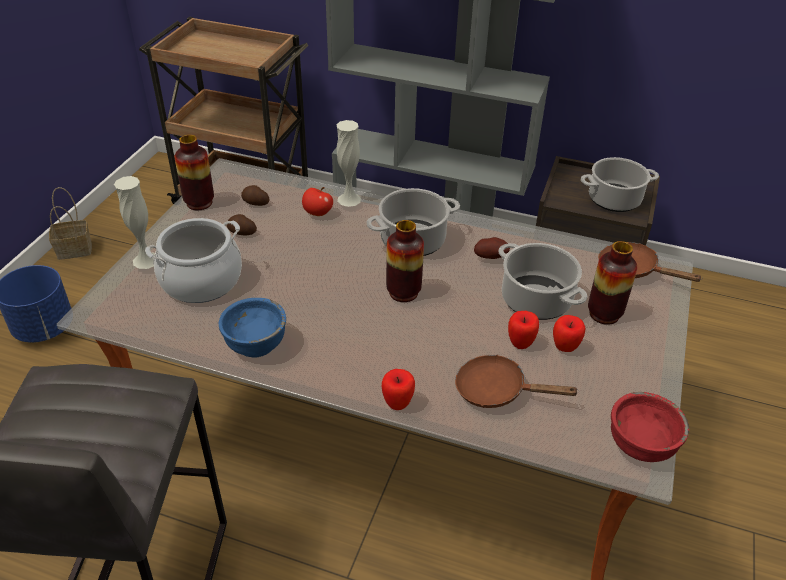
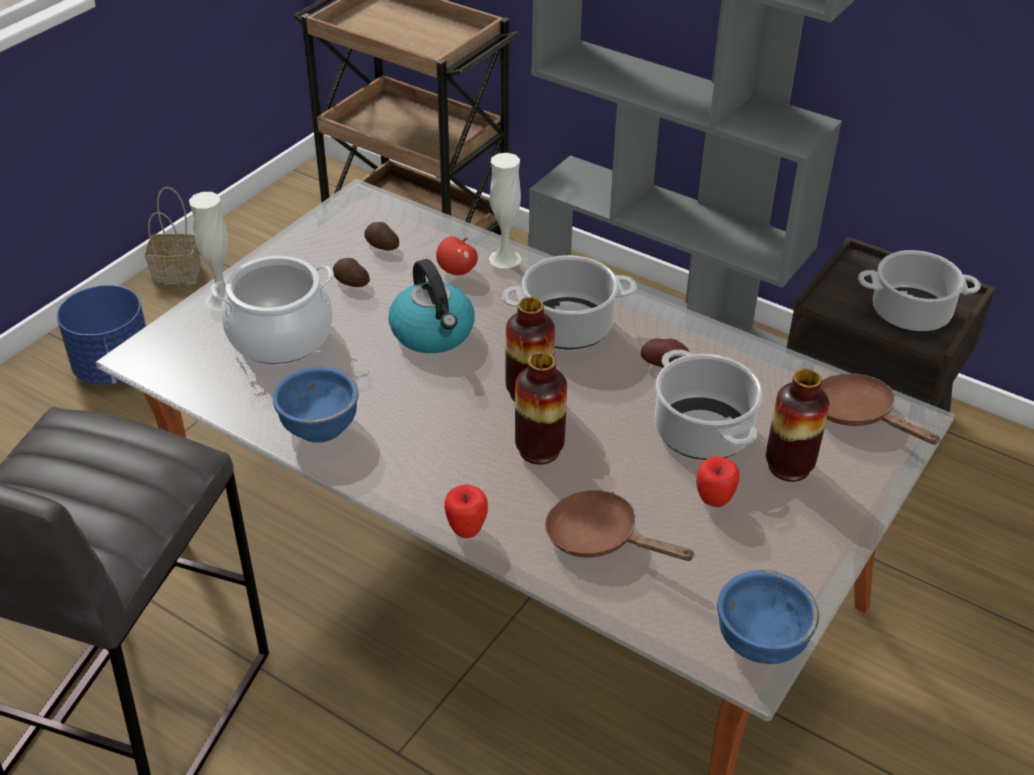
camera: 15 degrees right, 0 degrees up
vase [174,135,214,210] -> vase moved to [515,352,567,465]
apple [508,311,539,349] -> none
red bowl [611,392,689,462] -> blue bowl [717,570,819,664]
none -> kettle [388,259,475,353]

